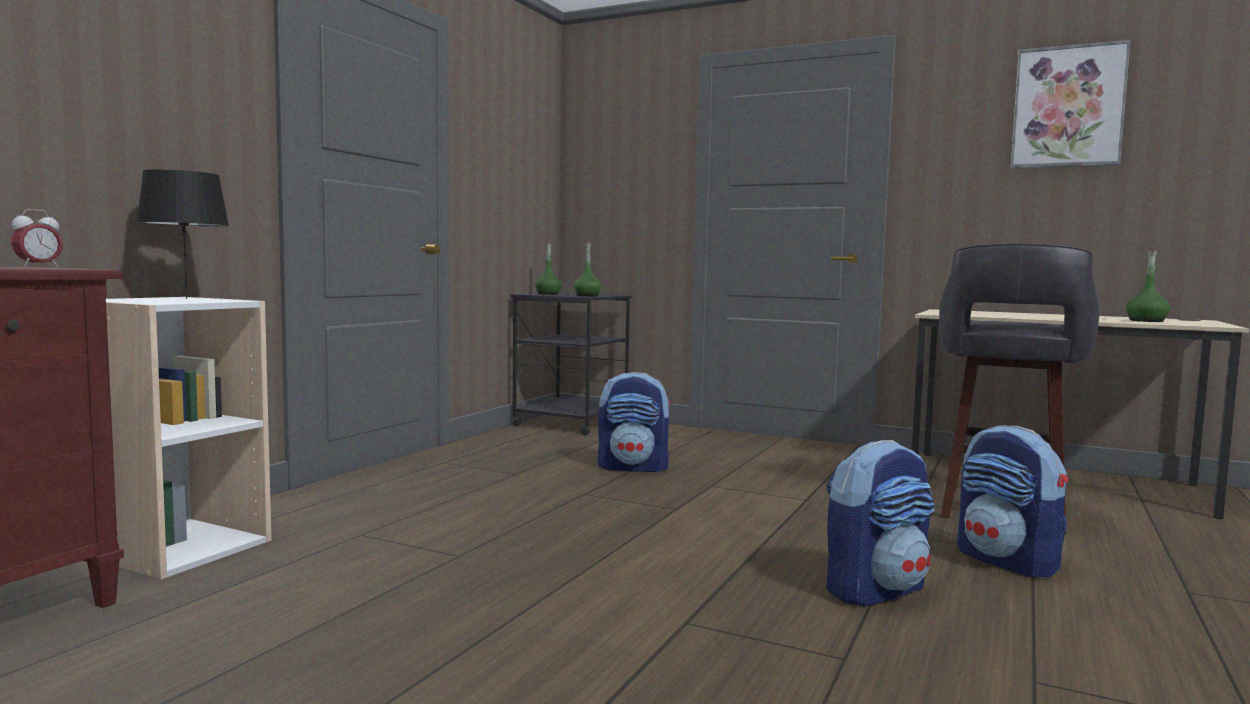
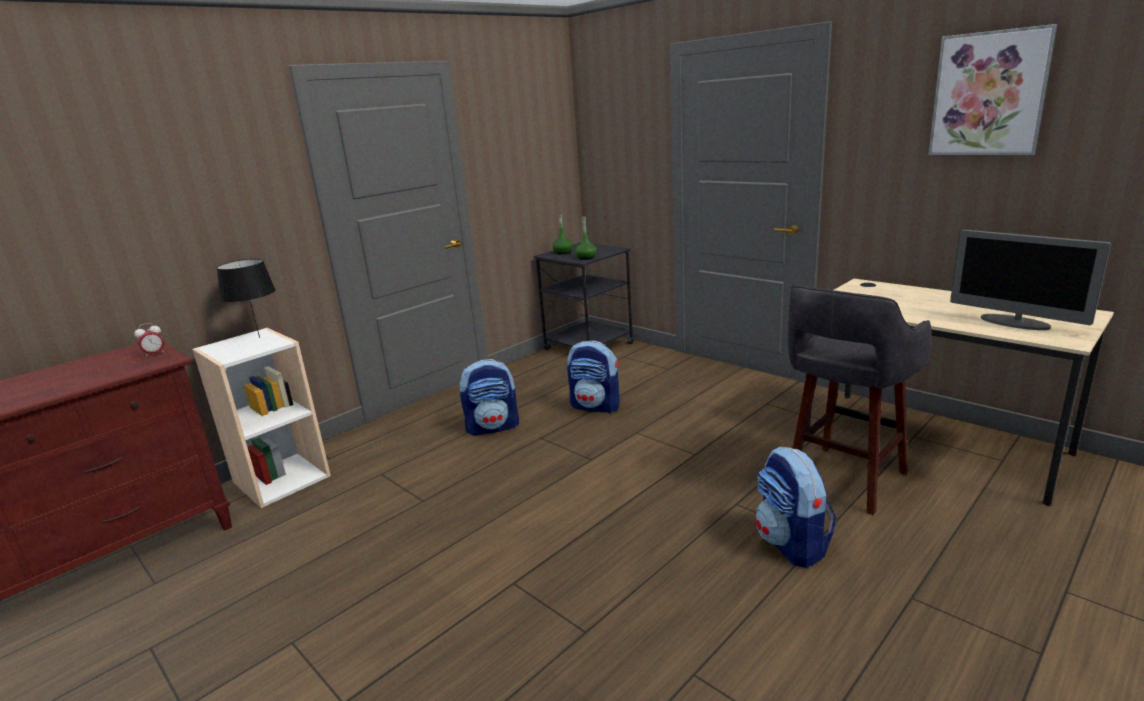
camera: 20 degrees right, 15 degrees up
backpack [827,440,935,606] -> backpack moved to [459,359,519,436]
green bottle [1126,249,1170,322] -> monitor [950,229,1111,330]

